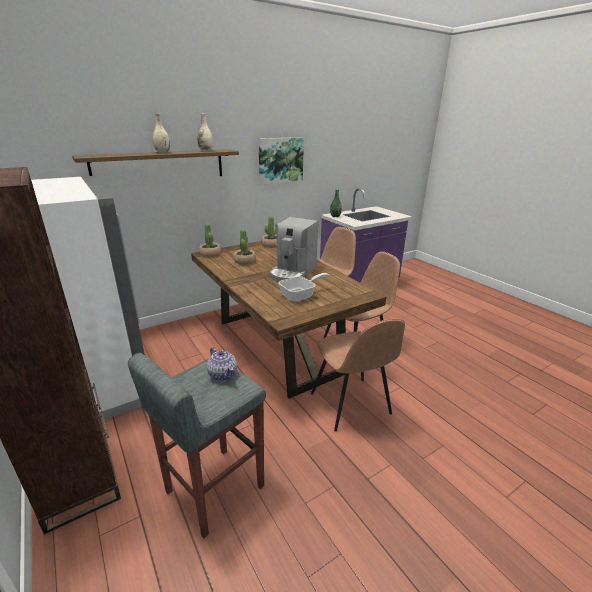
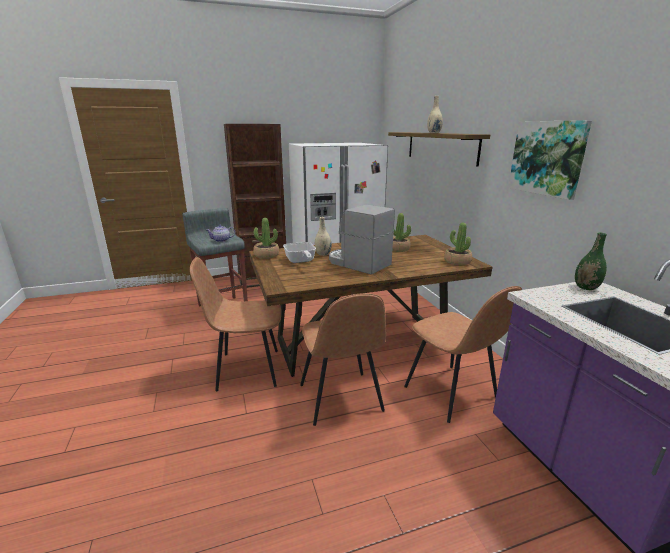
camera: 105 degrees right, 5 degrees down
beige vase [197,113,213,151] -> beige vase moved to [315,217,331,256]
potted plant [199,223,221,257] -> potted plant moved to [253,218,279,259]

